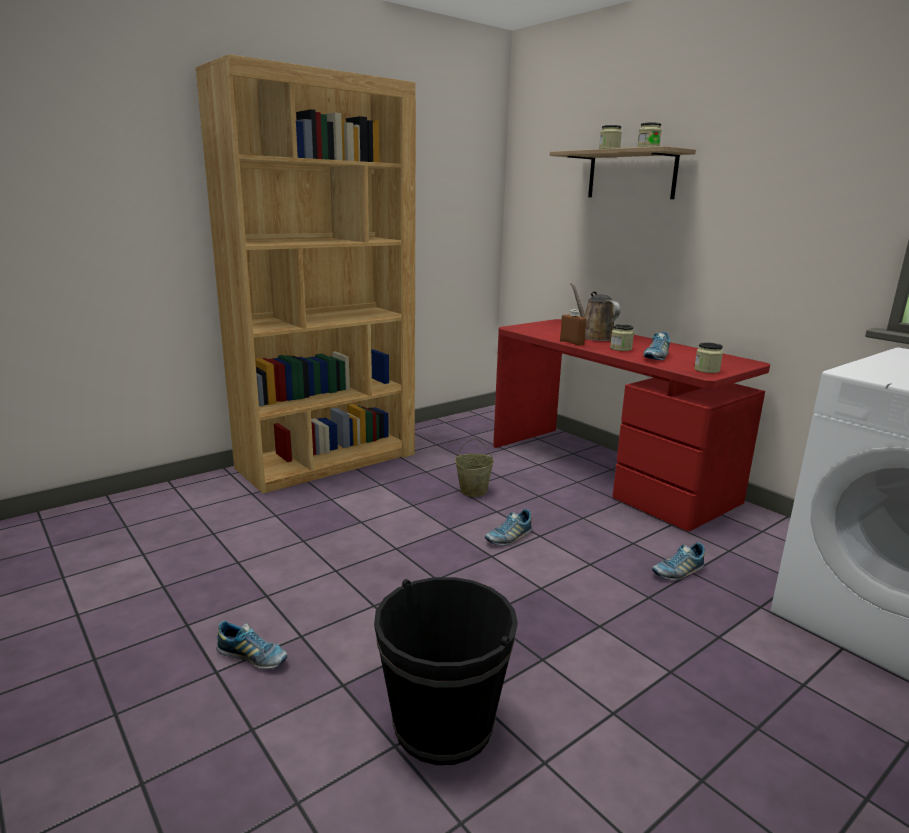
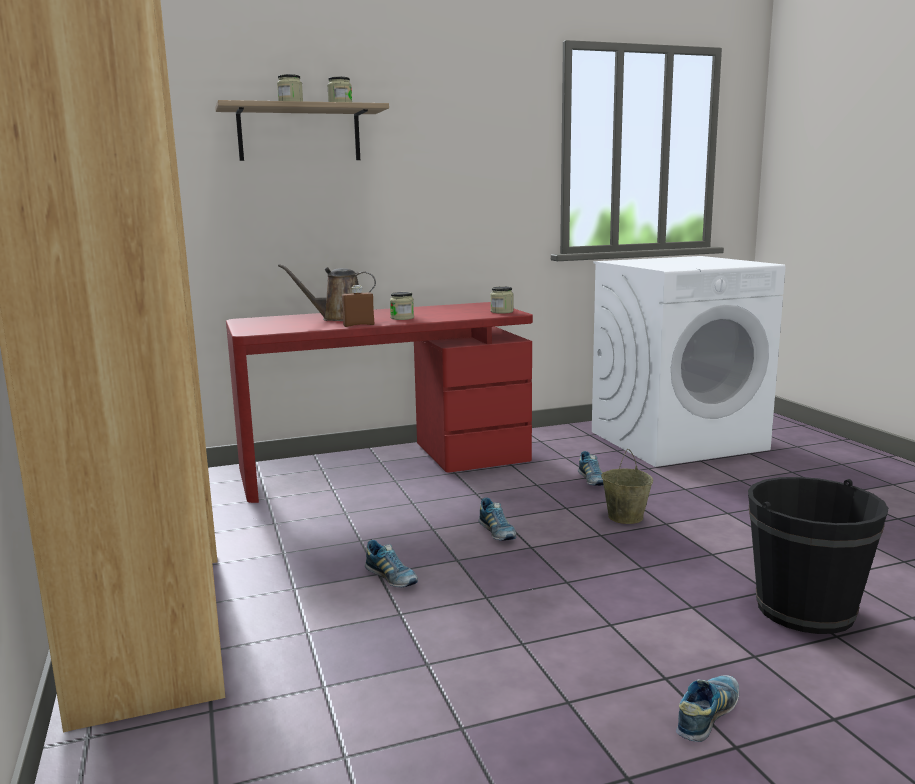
camera: 70 degrees left, 5 degrees down
beige bucket [455,438,494,497] -> beige bucket moved to [601,449,653,524]
shoe [643,332,670,360] -> shoe moved to [365,540,418,587]

